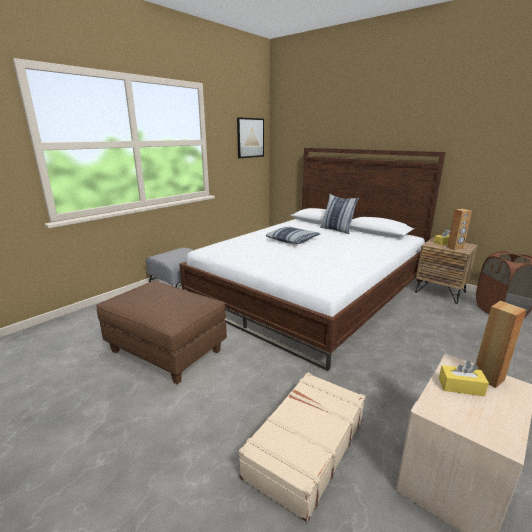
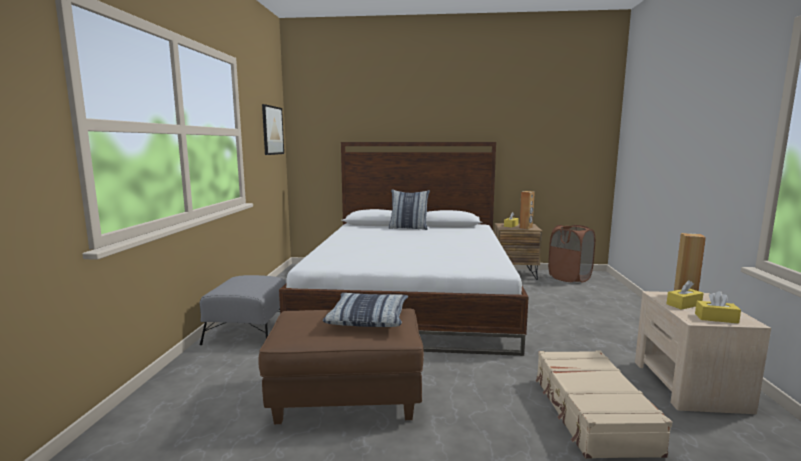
camera: 35 degrees left, 10 degrees down
pillow [266,227,320,244] -> pillow moved to [323,293,408,327]
none -> yellow tissue box [695,291,741,324]

